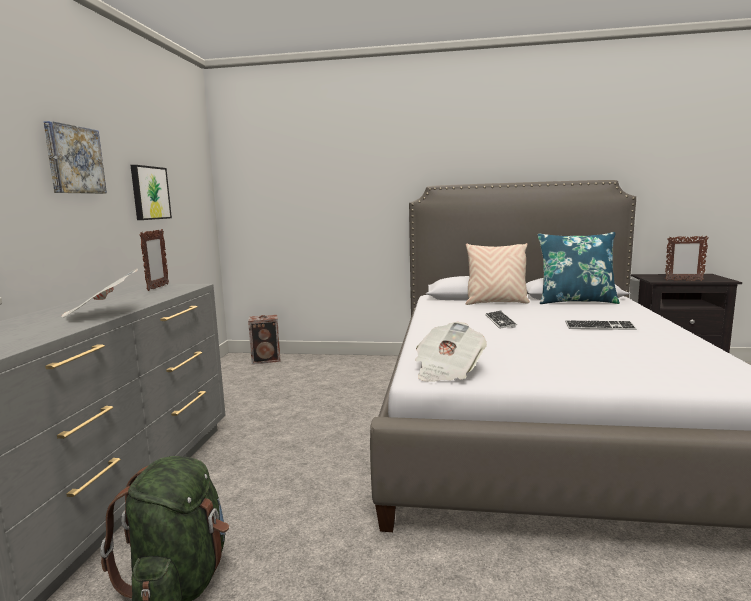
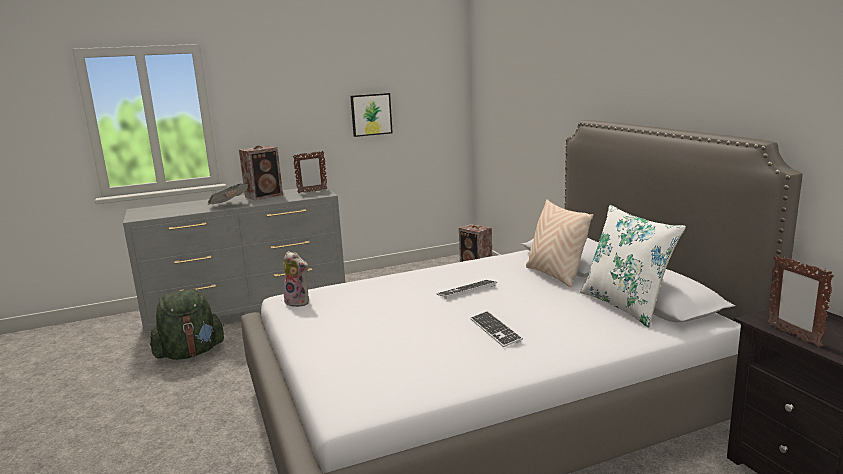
camera: 60 degrees right, 5 degrees up
picture [43,121,107,194] -> none
newspaper [415,322,487,382] -> plush toy [283,251,309,307]
blue pillow [538,232,620,304] -> white pillow [580,205,686,328]
none -> speaker [239,145,283,200]

